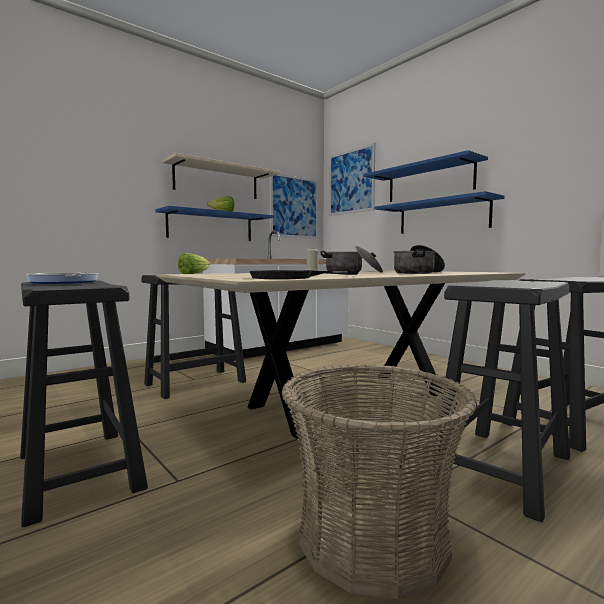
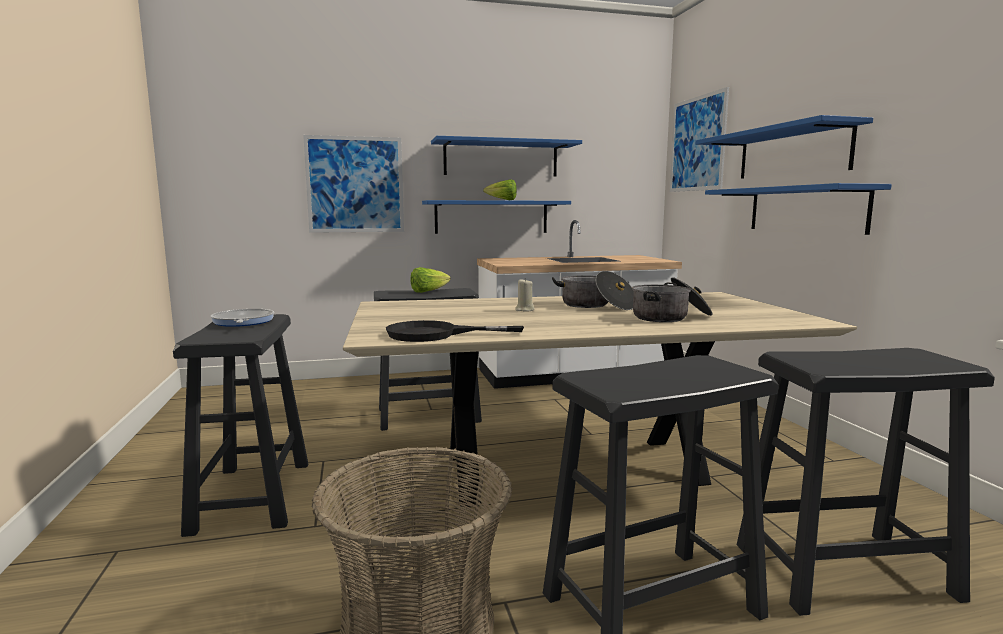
camera: 25 degrees right, 5 degrees up
beige shelf [162,153,280,199] -> blue shelf [431,136,582,177]
picture [270,174,318,239] -> picture moved to [303,135,404,233]

